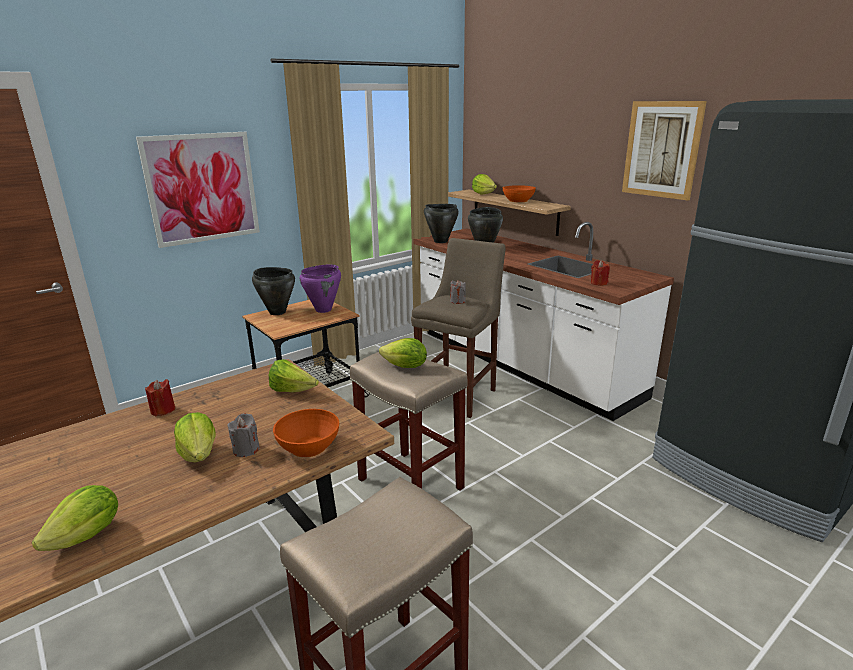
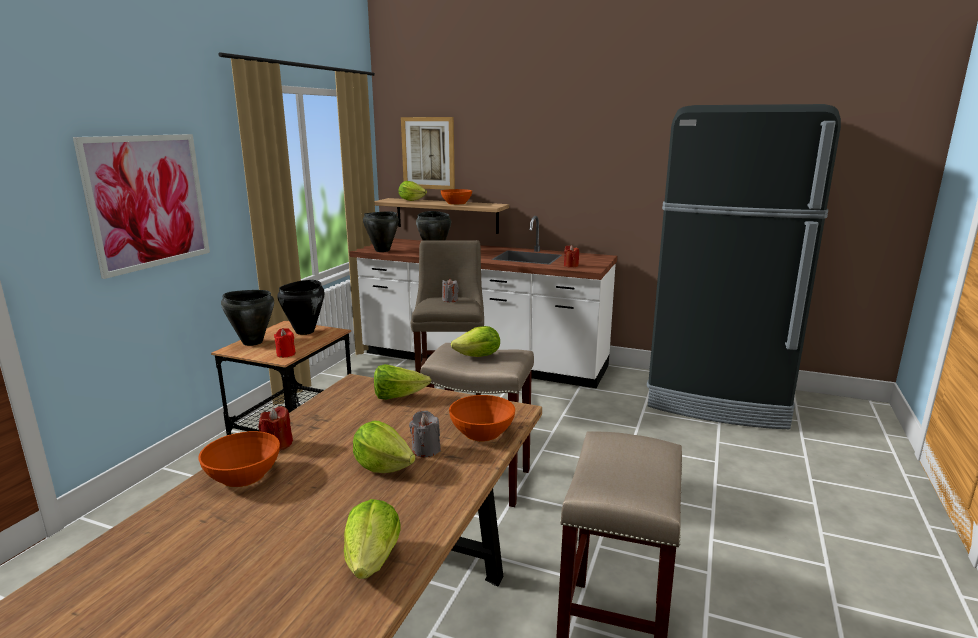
camera: 30 degrees left, 5 degrees down
purple cooking pot [300,264,341,313] -> black cooking pot [277,280,325,335]
picture [622,101,707,200] -> picture moved to [401,117,455,190]
none -> orange bowl [198,431,280,487]
none -> red candle [274,328,296,358]

